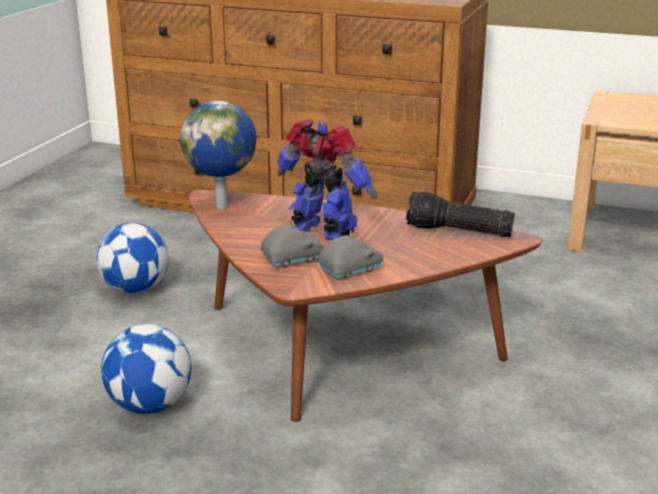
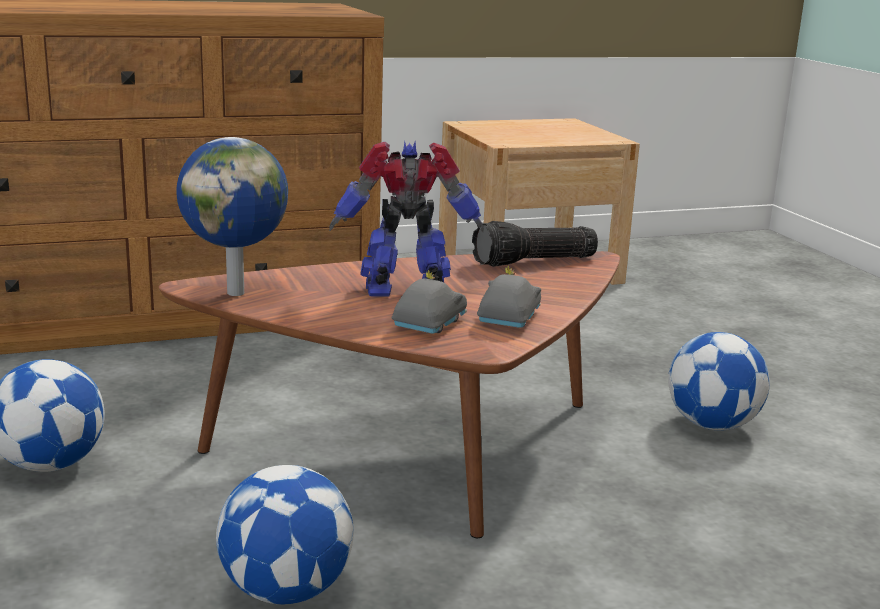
camera: 40 degrees left, 5 degrees down
none -> football [668,332,770,430]

